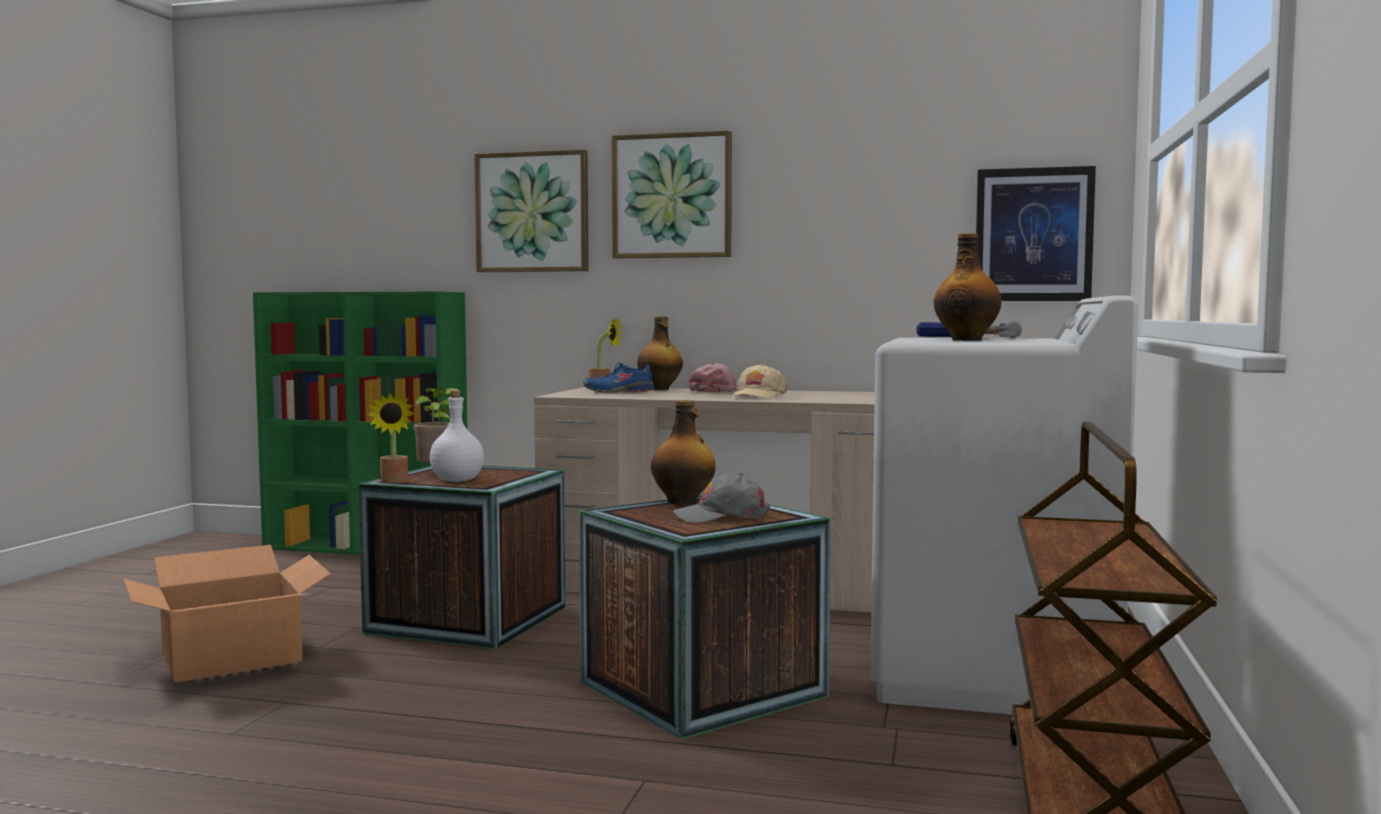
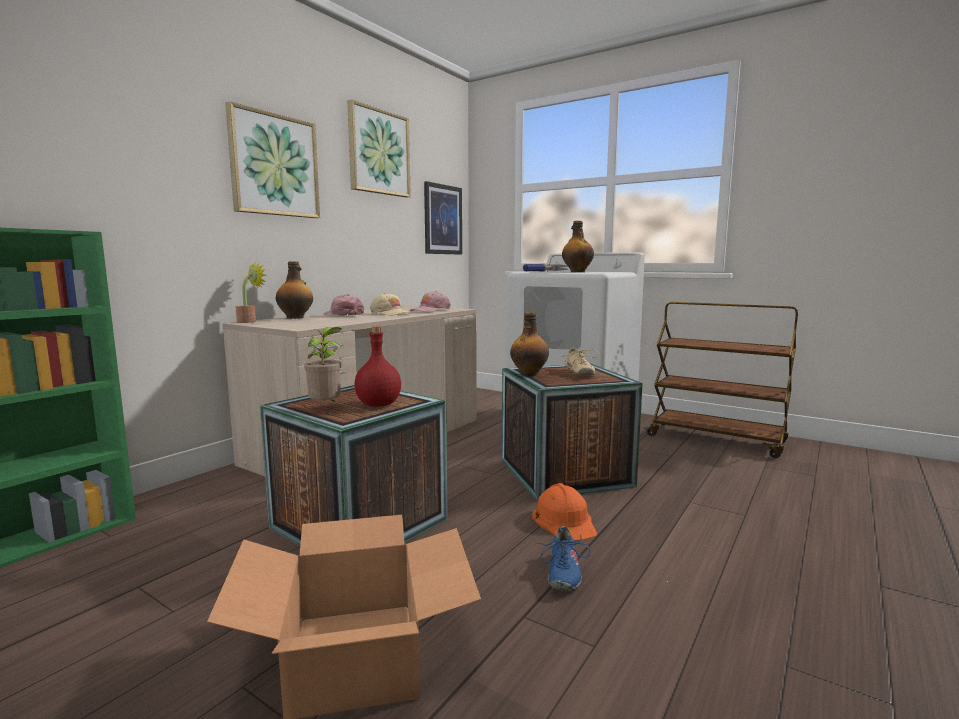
camera: 70 degrees left, 5 degrees up
potted plant [367,393,415,483] -> none
white bottle [430,390,484,482] -> red bottle [354,326,401,407]
picture [474,149,589,272] -> picture moved to [347,100,411,198]
blue shoe [583,363,654,393] -> blue shoe moved to [537,526,590,591]
grey cap [673,473,770,523] -> beige shoe [558,347,599,376]
none -> pink cap [410,291,451,313]
none -> orange hard hat [532,483,597,541]

